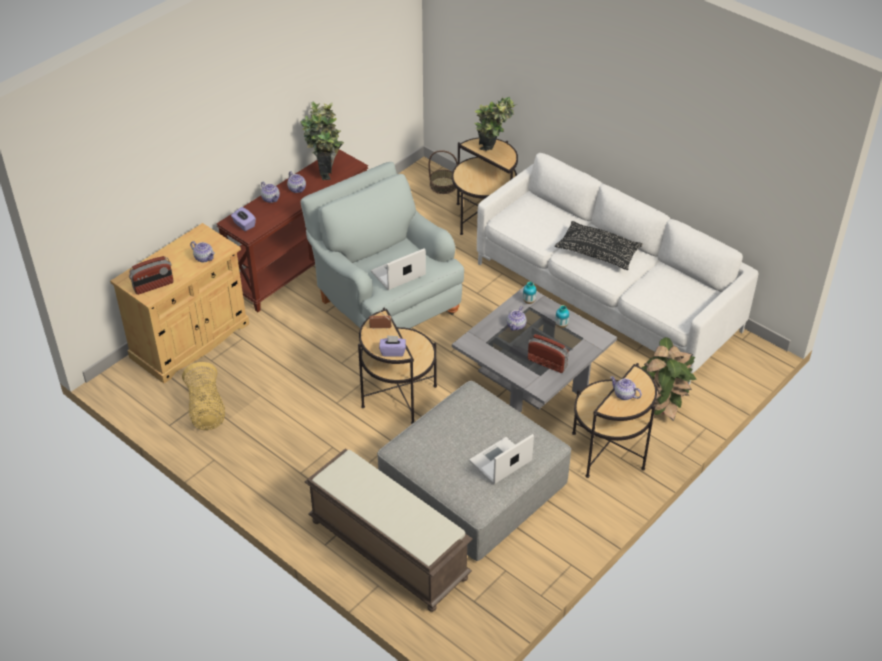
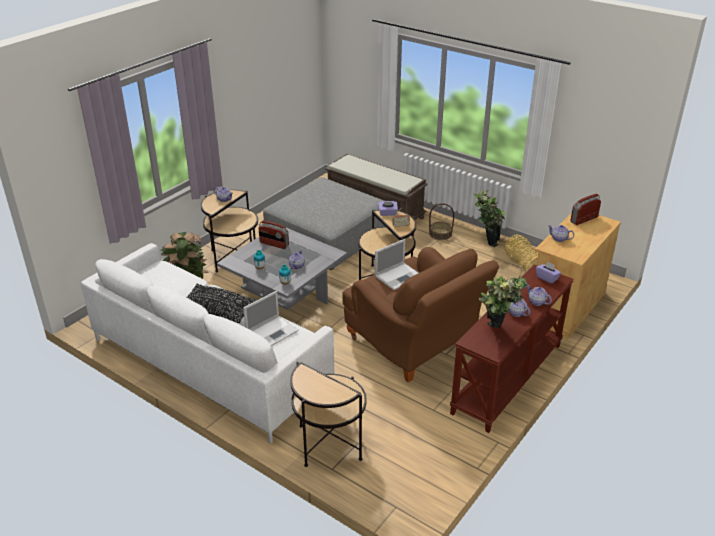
camera: 175 degrees right, 10 degrees down
grey armchair [301,162,464,328] -> brown armchair [342,247,499,382]
basket [428,150,458,194] -> basket moved to [429,203,454,240]
laptop [469,434,534,484] -> laptop moved to [243,291,299,346]
potted plant [474,96,517,151] -> potted plant moved to [473,189,506,247]

